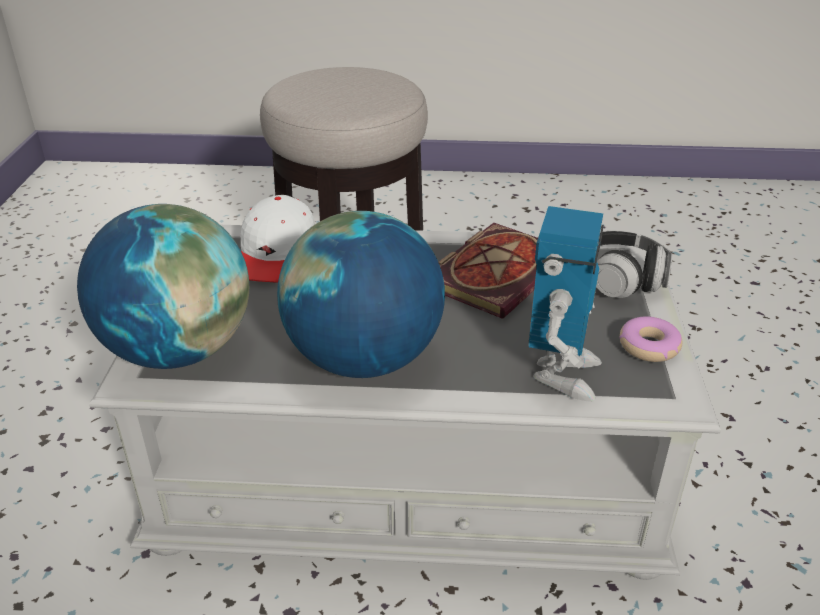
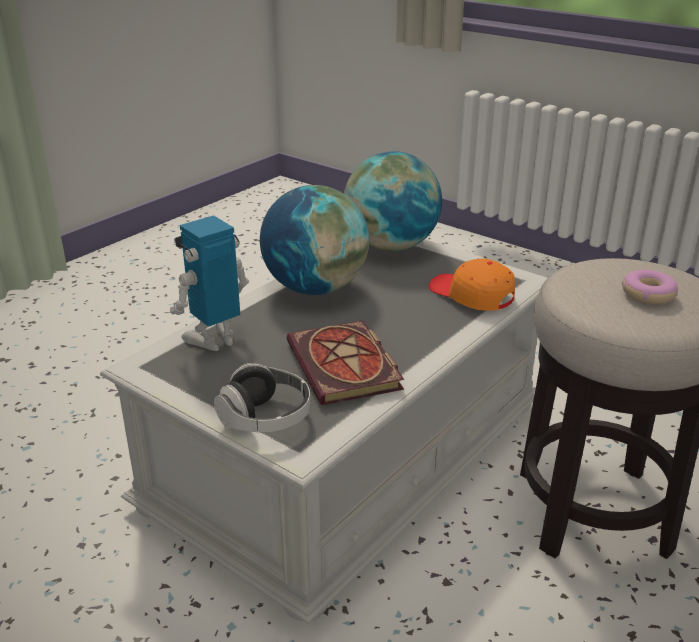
camera: 125 degrees right, 5 degrees down
white cap [241,195,315,283] -> orange cap [429,258,515,311]
toy robot [529,206,604,402] -> toy robot turned 90 degrees clockwise [170,216,249,351]
donut [619,316,682,362] -> donut moved to [622,270,678,304]

